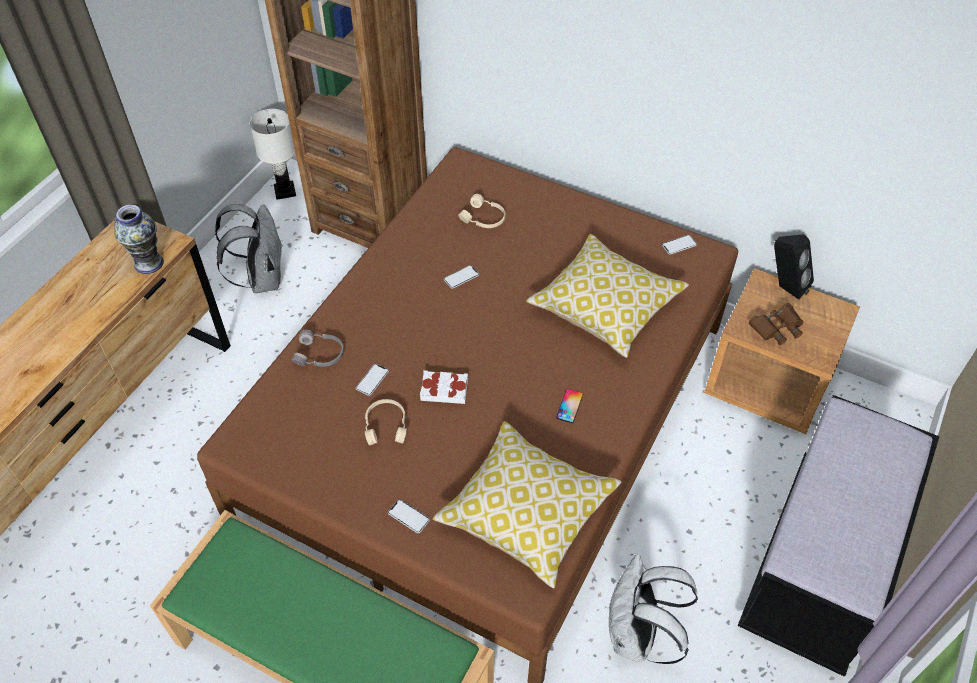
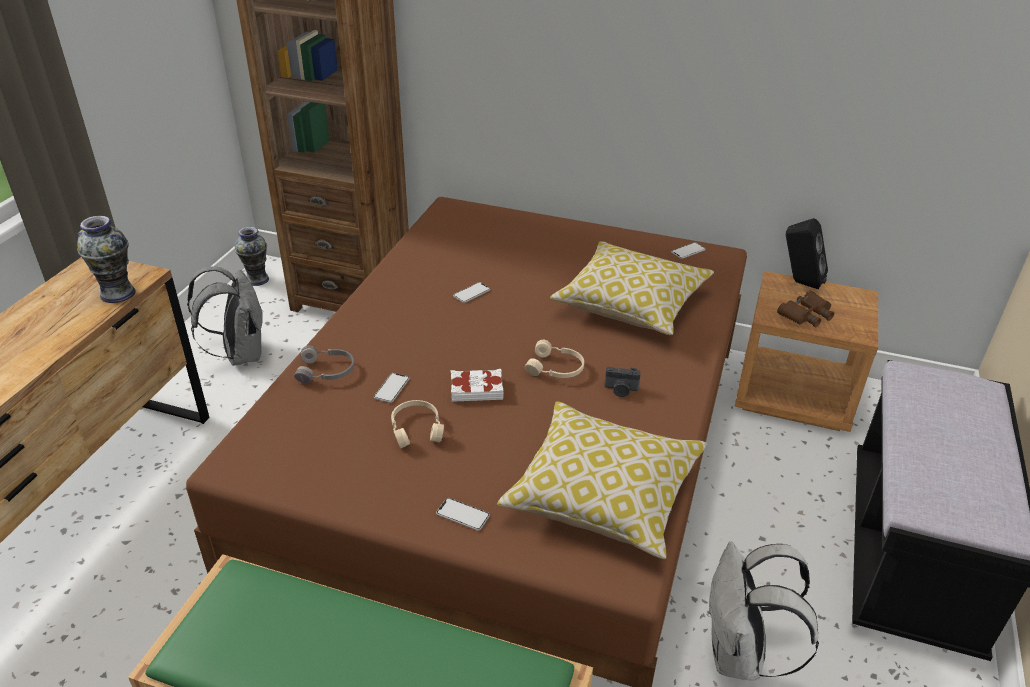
camera: 10 degrees left, 15 degrees down
white table lamp [249,109,296,200] -> vase [235,227,269,286]
beige headphones [458,194,505,228] -> beige headphones moved to [525,340,584,378]
phone [556,389,583,423] -> camera [604,367,641,397]

